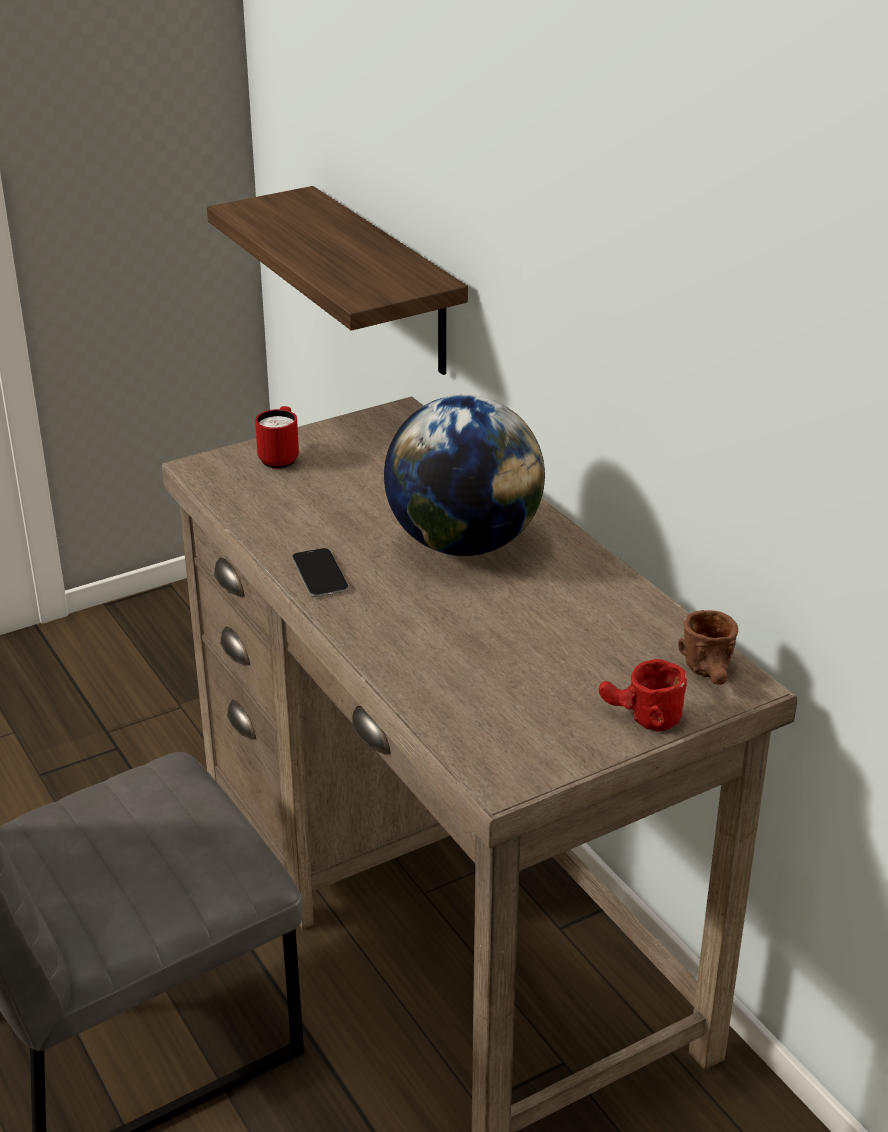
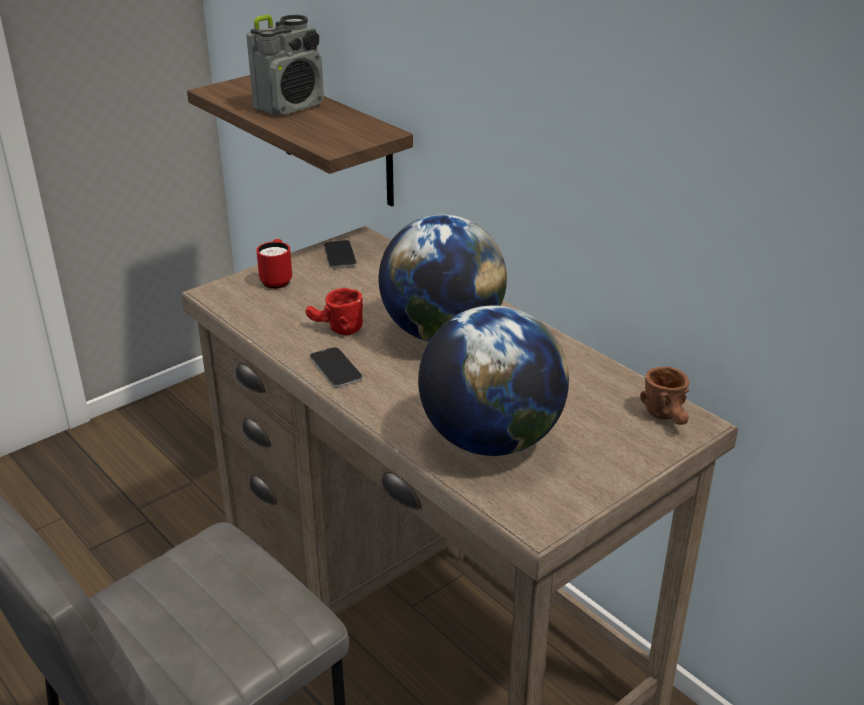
camera: 10 degrees left, 0 degrees up
red mug [599,659,687,732] -> red mug moved to [306,288,363,335]
none -> radio [246,15,324,115]
none -> phone [324,240,357,268]
none -> globe [418,305,569,456]

